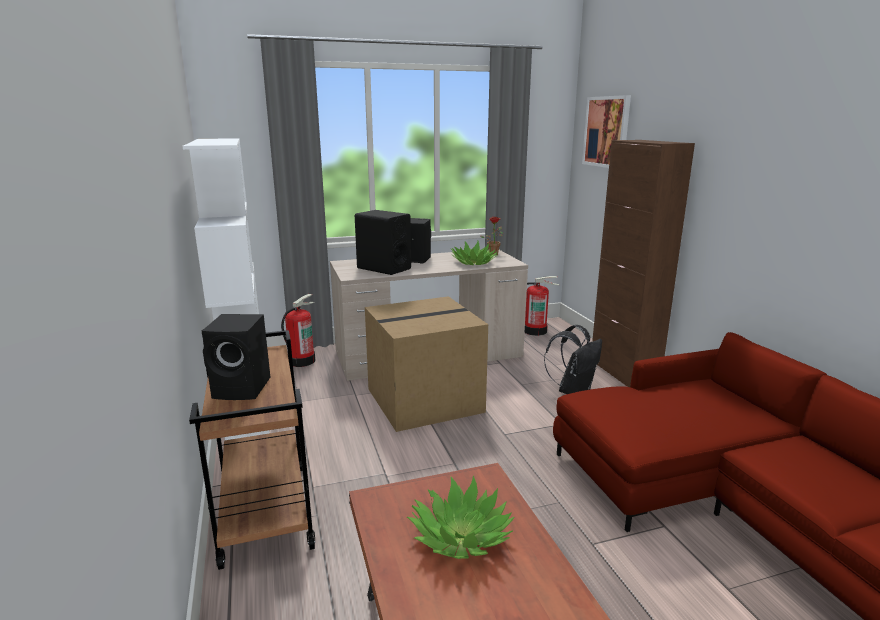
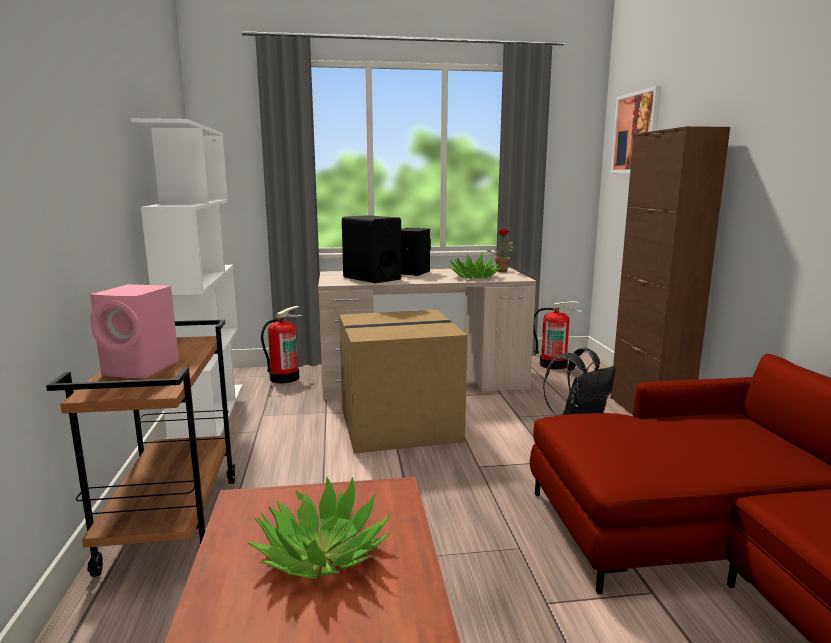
camera: 10 degrees right, 5 degrees down
black speaker [202,314,270,400] -> pink speaker [90,284,179,378]

